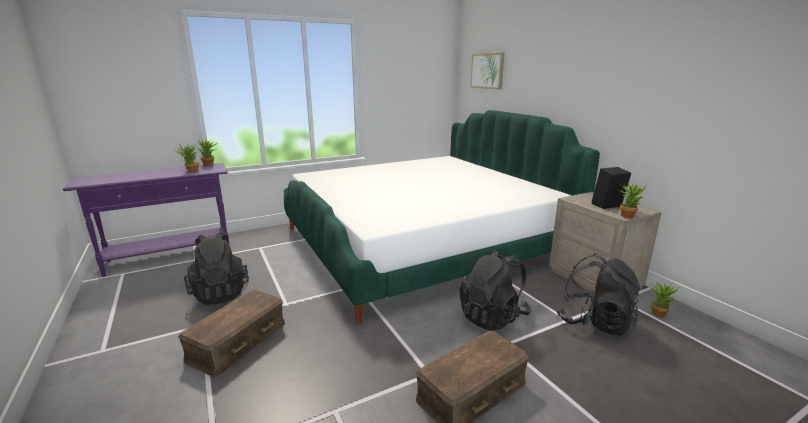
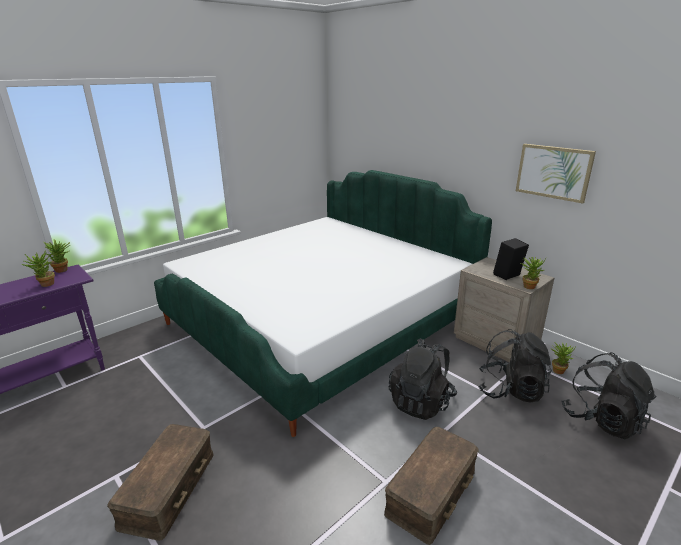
camera: 15 degrees left, 5 degrees up
black backpack [184,232,249,305] -> black backpack moved to [561,352,656,439]
picture [470,53,505,90] -> picture moved to [516,144,596,204]

